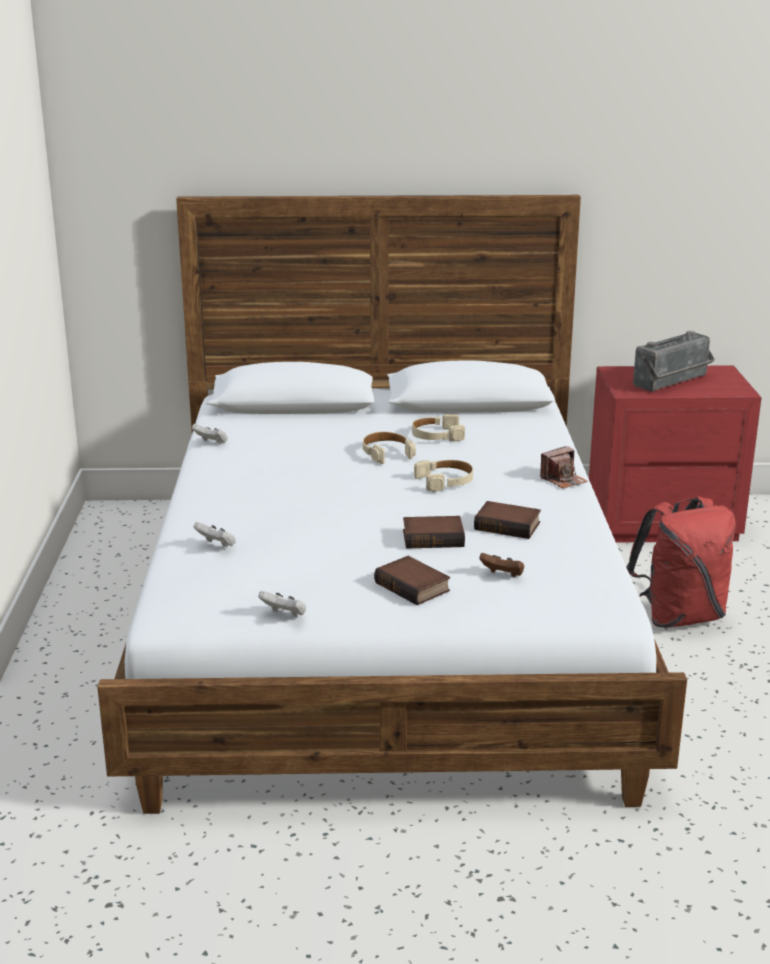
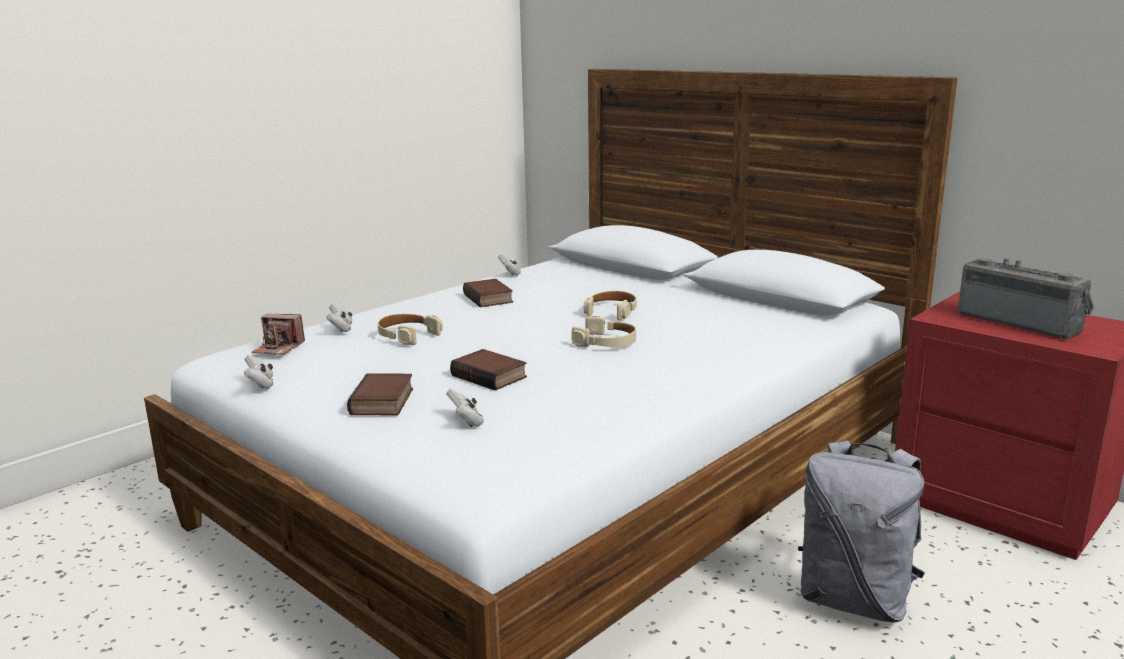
camera: 45 degrees right, 5 degrees down
beige headphones [412,414,465,441] -> beige headphones moved to [378,314,443,345]
book [474,501,541,539] -> book moved to [463,279,513,307]
brown game controller [480,553,524,577] -> white game controller [446,389,484,427]
camera [540,446,588,489] -> camera moved to [251,314,305,355]
red backpack [626,496,736,628] -> grey backpack [798,441,925,623]
radio [633,331,715,392] -> radio turned 135 degrees counterclockwise [958,258,1094,339]

